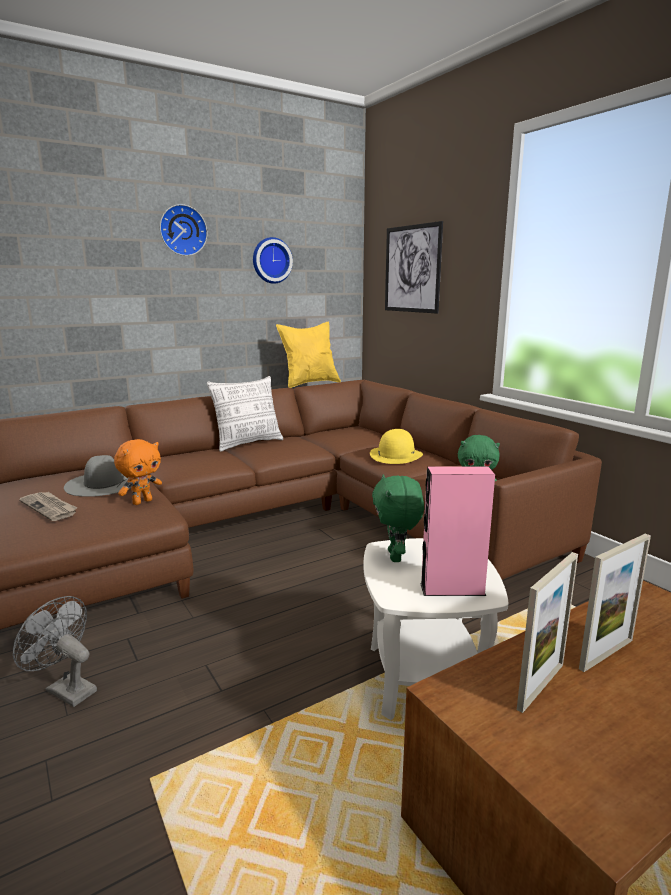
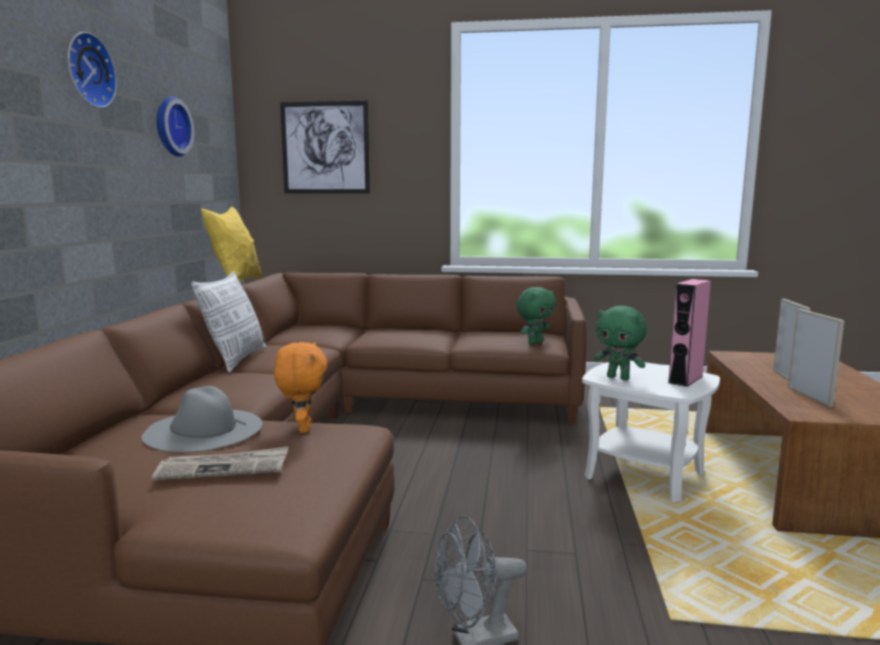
camera: 50 degrees left, 5 degrees down
yellow hat [370,429,423,464] -> none

